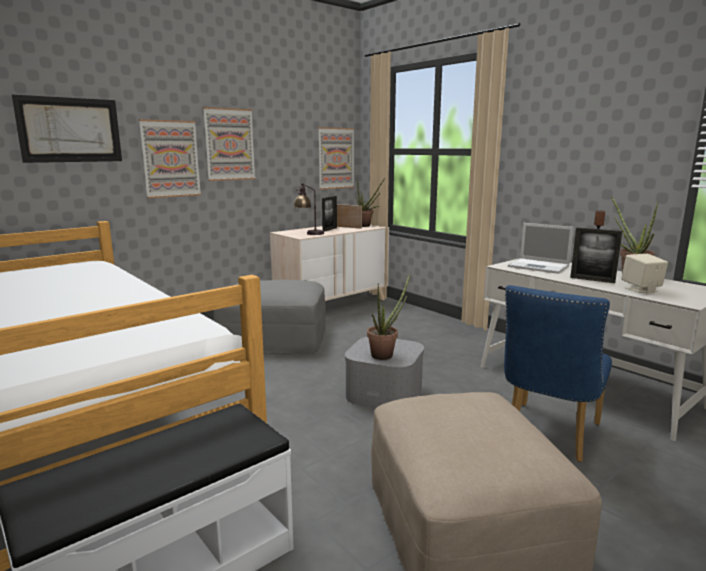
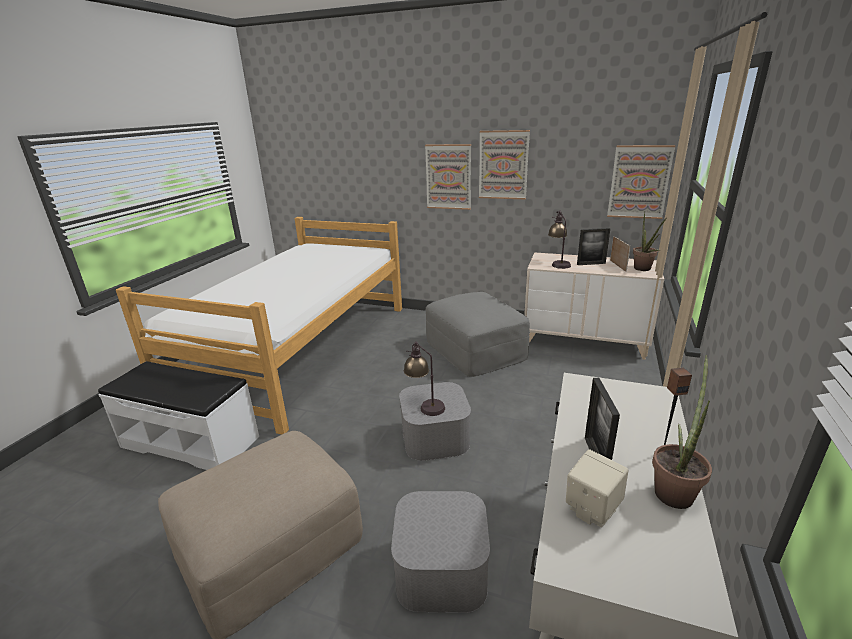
camera: 60 degrees right, 10 degrees up
picture [12,95,122,163] -> none
potted plant [367,274,410,360] -> table lamp [404,341,445,416]
blue chair [504,285,612,462] -> grey storage box [391,491,490,613]
laptop [508,223,574,274] -> none

